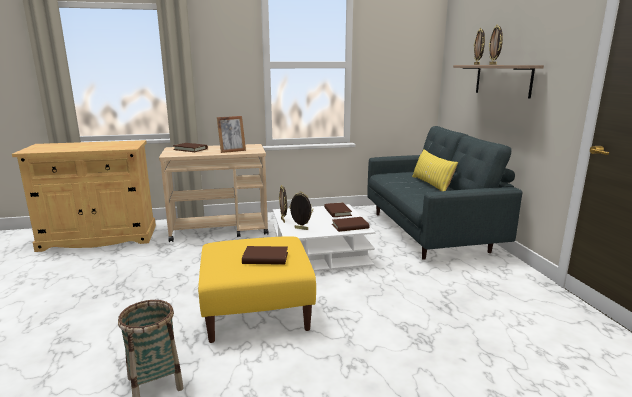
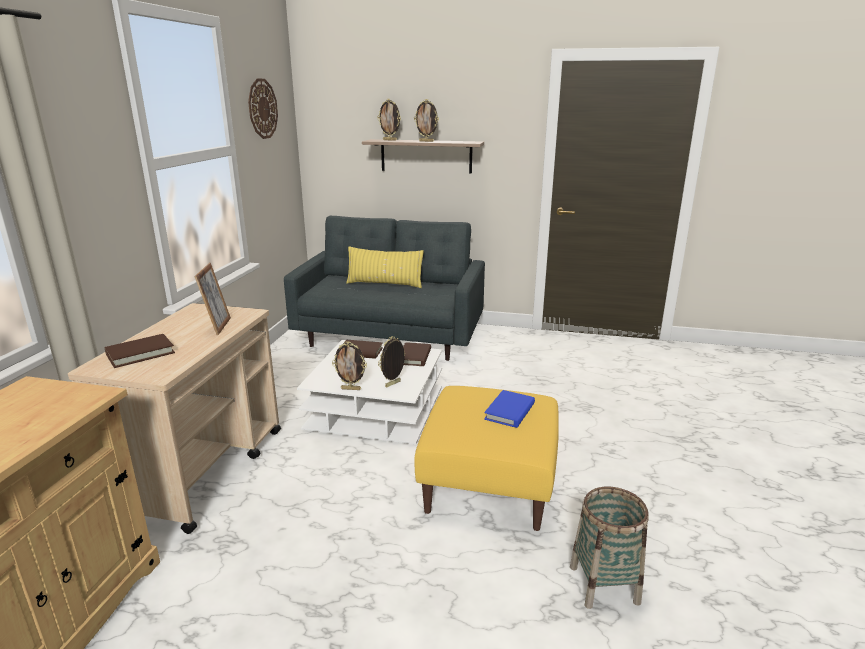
camera: 65 degrees left, 5 degrees up
brown book [242,246,288,265] -> blue book [484,390,535,428]
none -> wall clock [248,79,278,139]

